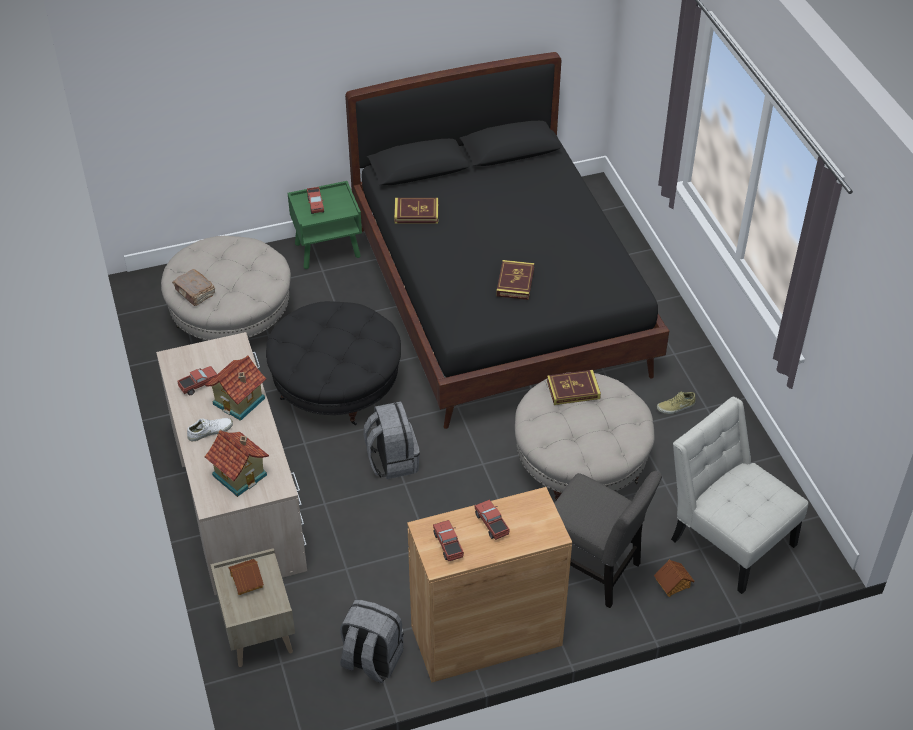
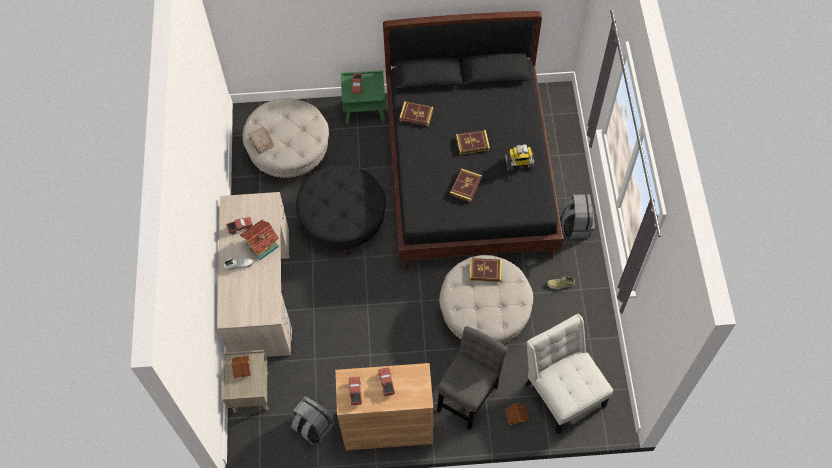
camera: 15 degrees right, 15 degrees up
toy house [204,430,269,497] -> none
grey backpack [363,402,420,479] -> grey backpack moved to [561,194,595,238]
grey chair [554,471,662,608] -> grey chair turned 105 degrees counterclockwise [437,326,508,430]
none -> book [456,130,490,155]
none -> toy robot [505,144,534,171]

